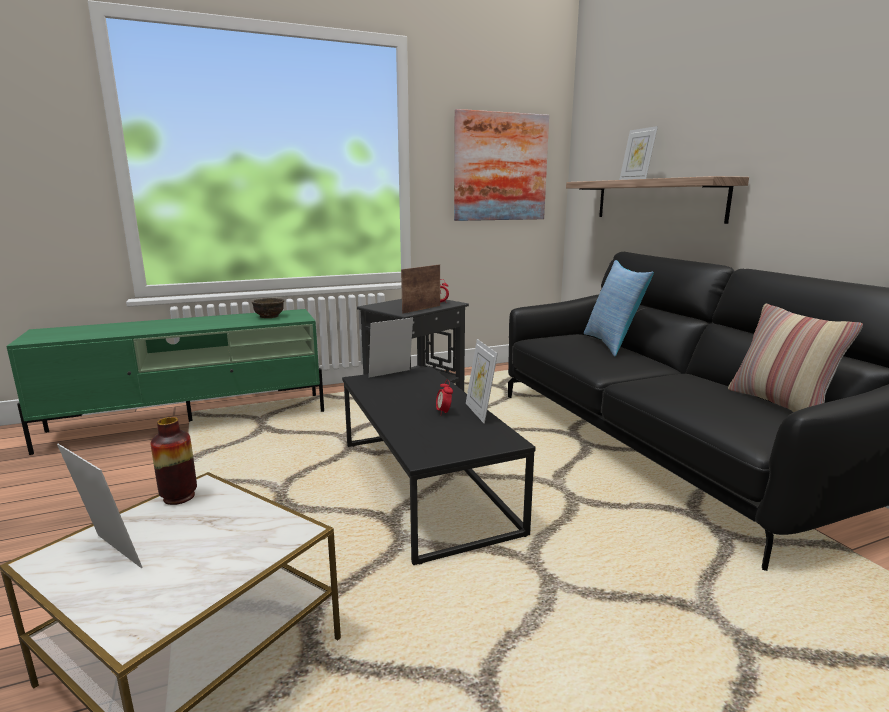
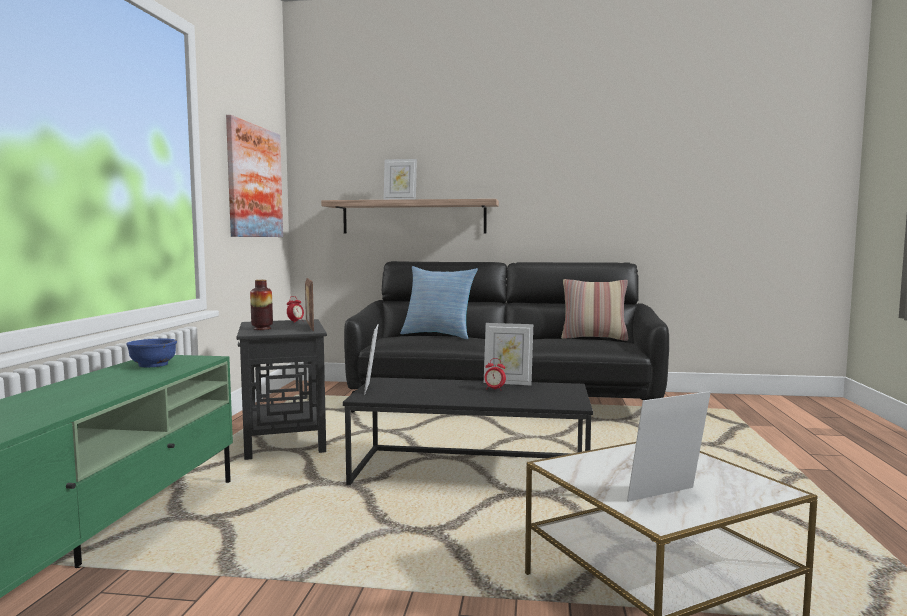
camera: 60 degrees left, 10 degrees down
vase [150,417,197,505] -> vase moved to [250,280,273,330]
brown bowl [252,298,284,318] -> blue bowl [127,338,177,367]

